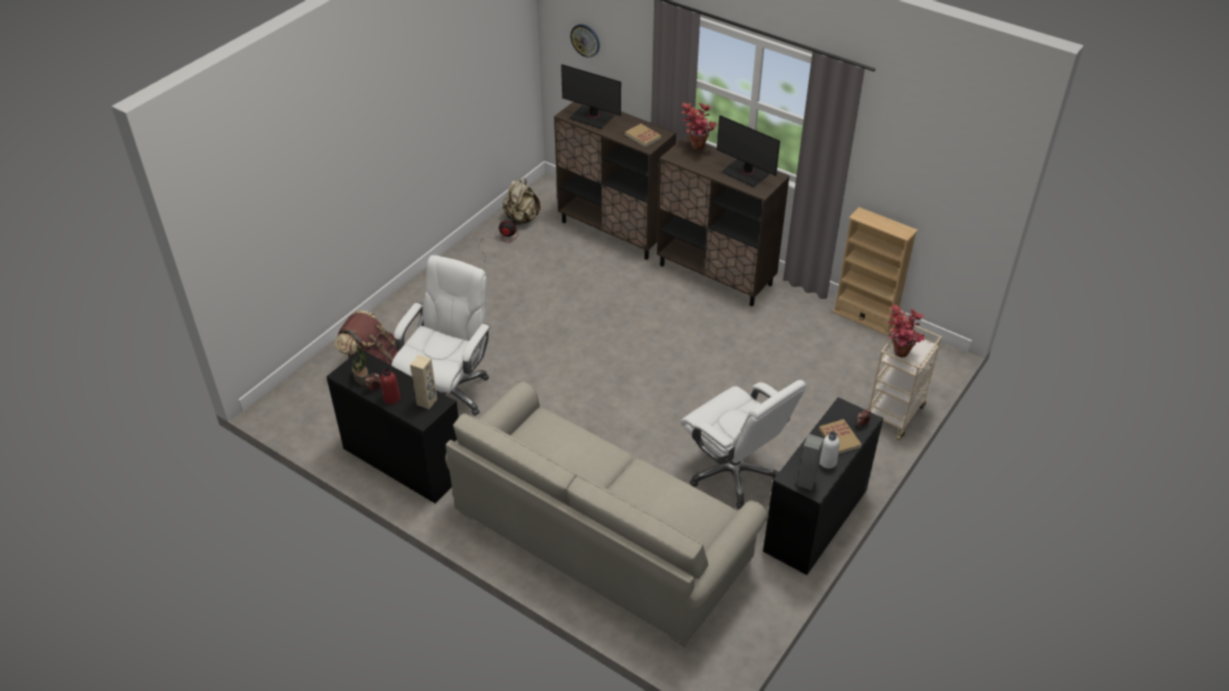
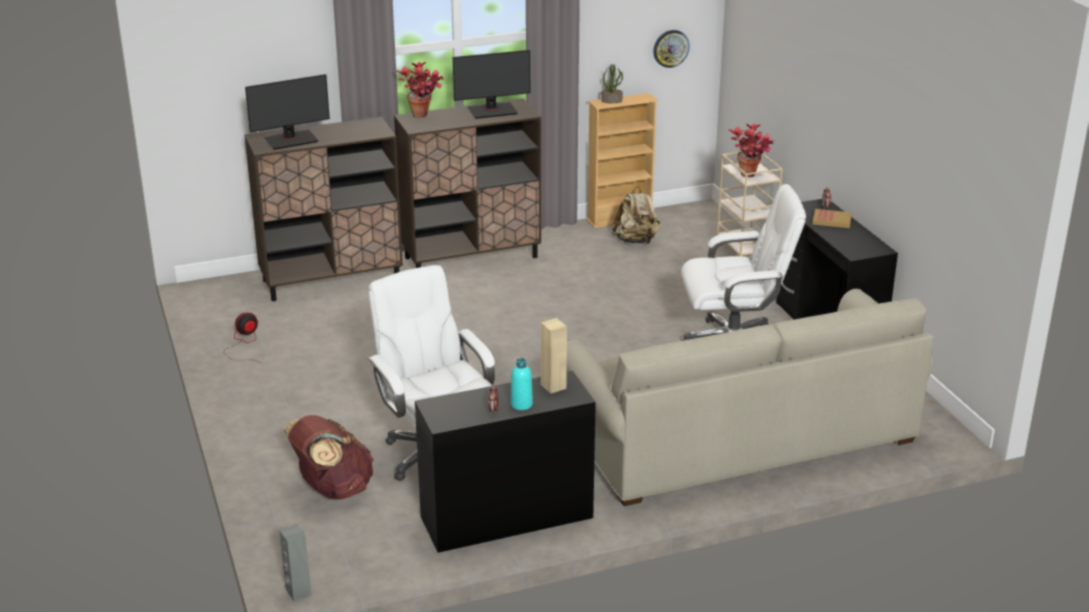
camera: 55 degrees left, 15 degrees down
potted plant [352,346,369,385] -> potted plant moved to [601,64,623,103]
red bottle [381,368,400,404] -> turquoise bottle [511,358,533,410]
beige backpack [502,178,541,226] -> beige backpack moved to [612,186,660,244]
wall clock [570,24,600,58] -> wall clock moved to [653,30,690,68]
book [625,124,662,147] -> none
grey speaker [797,434,824,490] -> grey speaker moved to [279,524,311,601]
white bottle [820,431,840,469] -> none

